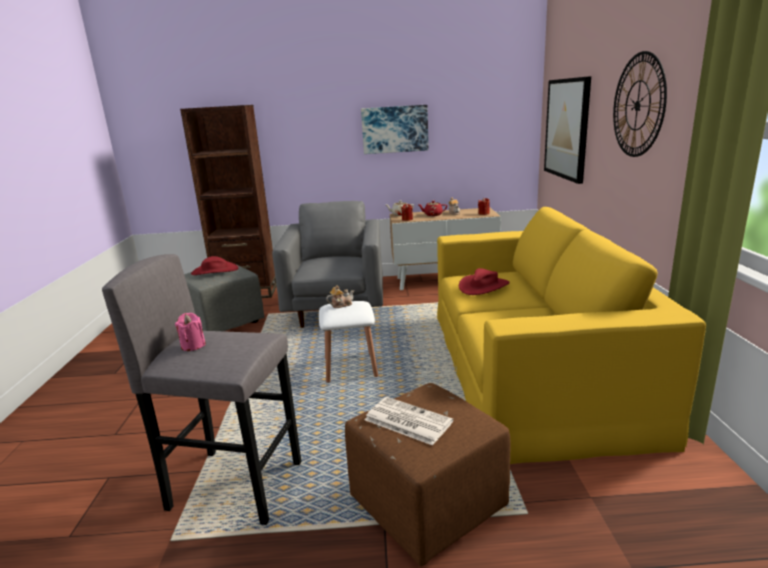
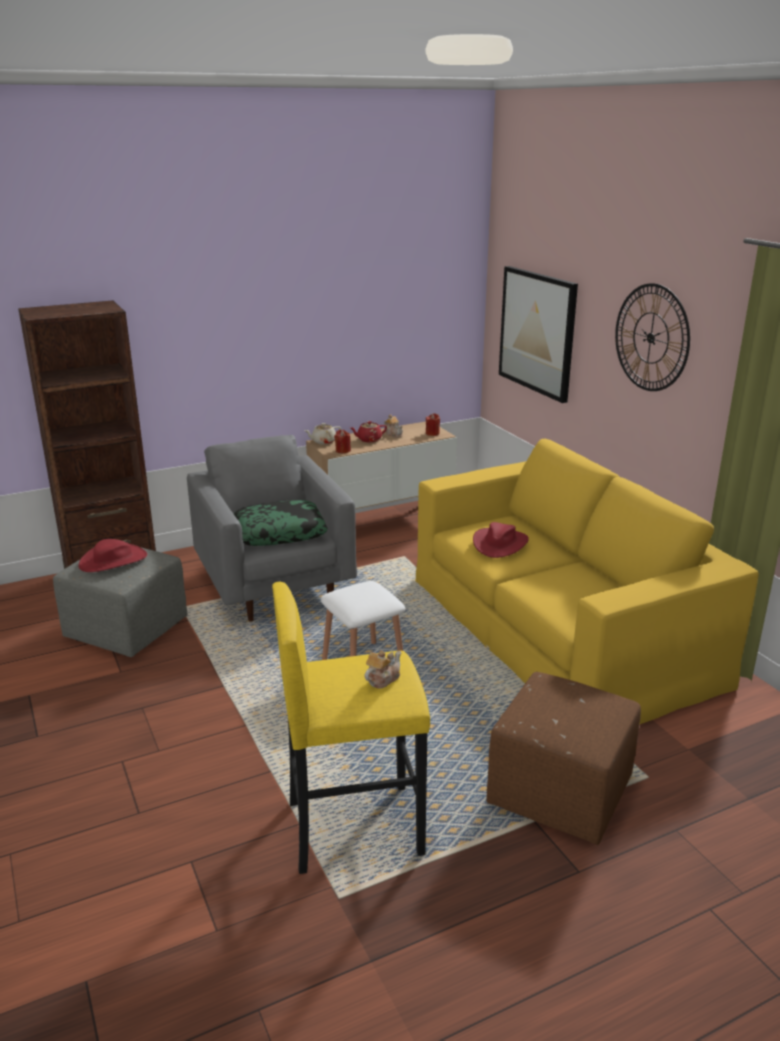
camera: 25 degrees left, 5 degrees up
grey stool [102,254,301,525] -> yellow stool [272,582,430,874]
pink candle [175,313,205,351] -> none
teapot [326,285,354,308] -> teapot moved to [364,650,401,689]
picture [361,105,429,154] -> none
newspaper [365,397,453,446] -> none
none -> pillow [234,500,328,546]

